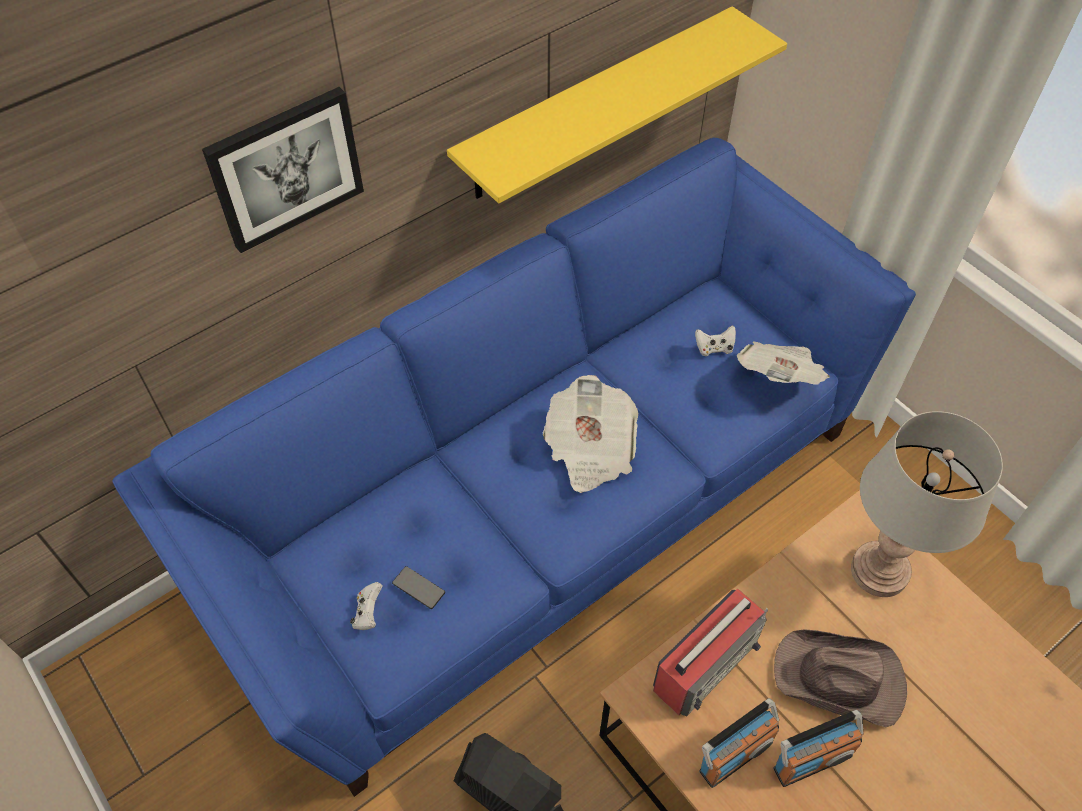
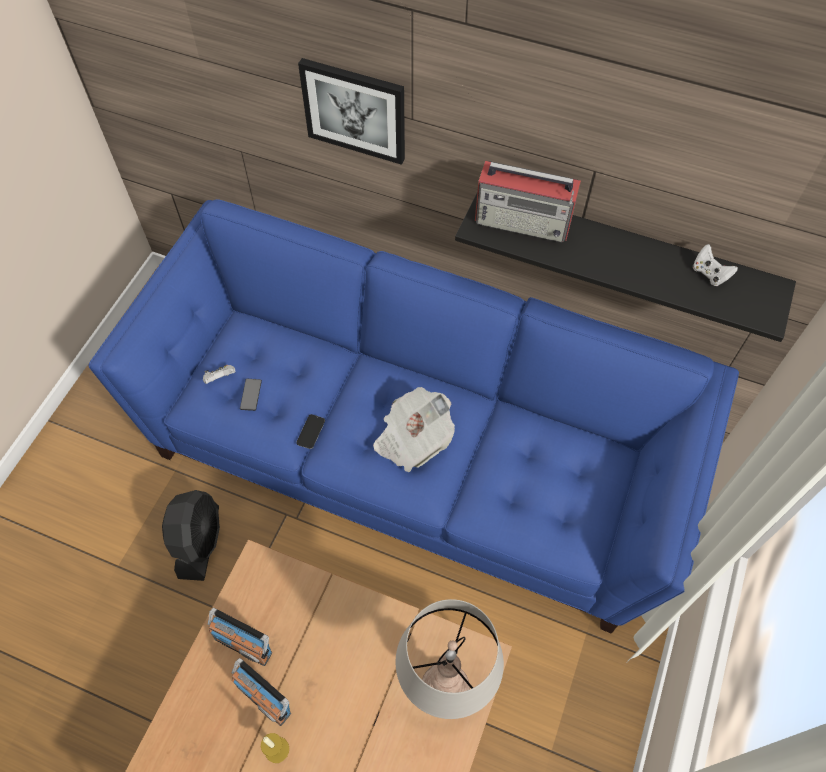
camera: 60 degrees right, 5 degrees up
yellow shelf [447,6,787,203] -> black shelf [455,193,796,342]
radio [653,589,768,717] -> radio moved to [475,161,581,242]
white game controller [695,325,736,356] -> white game controller moved to [693,244,738,286]
newspaper [737,341,830,385] -> none
brown hat [774,629,907,727] -> none
none -> candle [261,733,289,763]
none -> phone [296,414,325,449]

